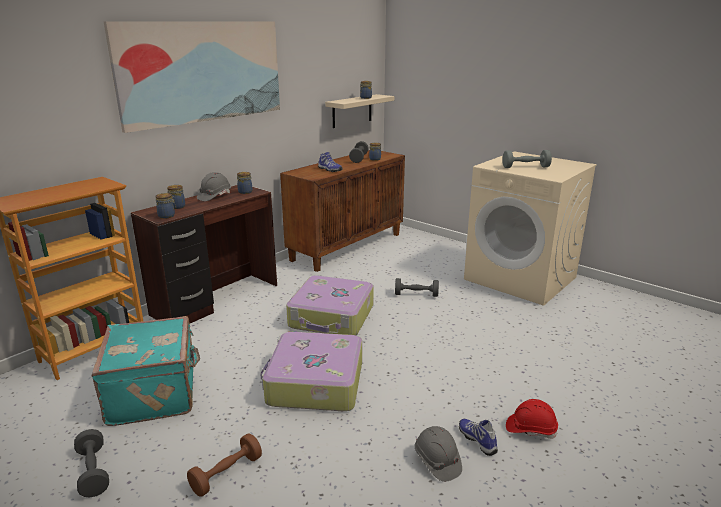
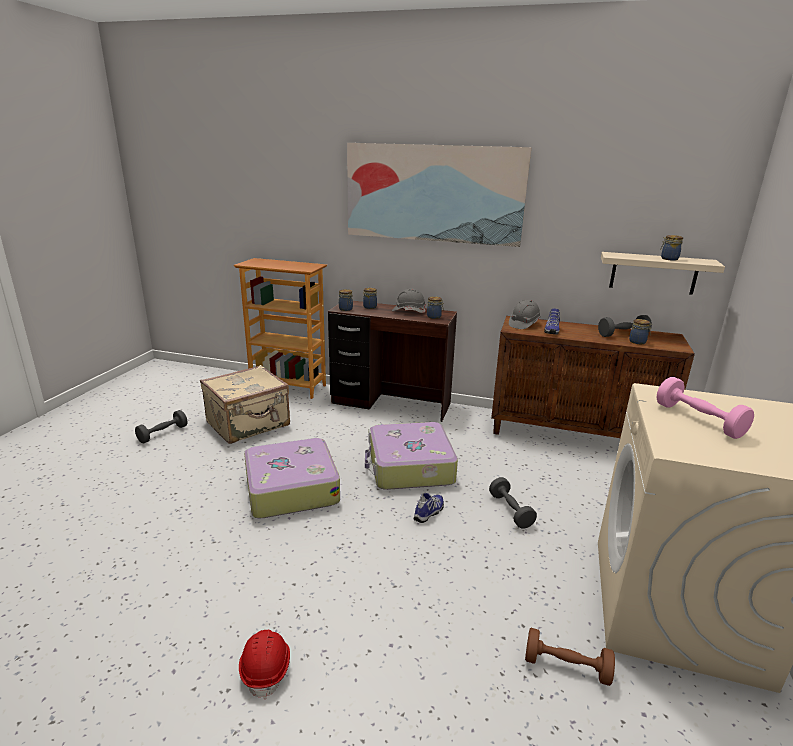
camera: 65 degrees right, 0 degrees up
turquoise suitcase [91,316,200,426] -> beige suitcase [200,365,290,444]
brown dumbbell [187,434,262,497] -> brown dumbbell moved to [525,628,615,686]
grey hard hat [415,426,462,482] -> grey hard hat moved to [509,300,541,329]
shoe [459,419,498,456] -> shoe moved to [414,493,444,523]
grey dumbbell [502,150,552,168] -> pink dumbbell [656,377,754,439]

